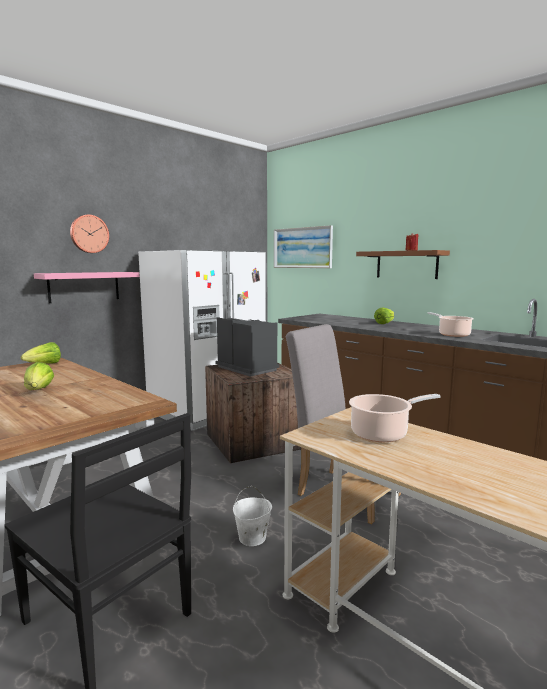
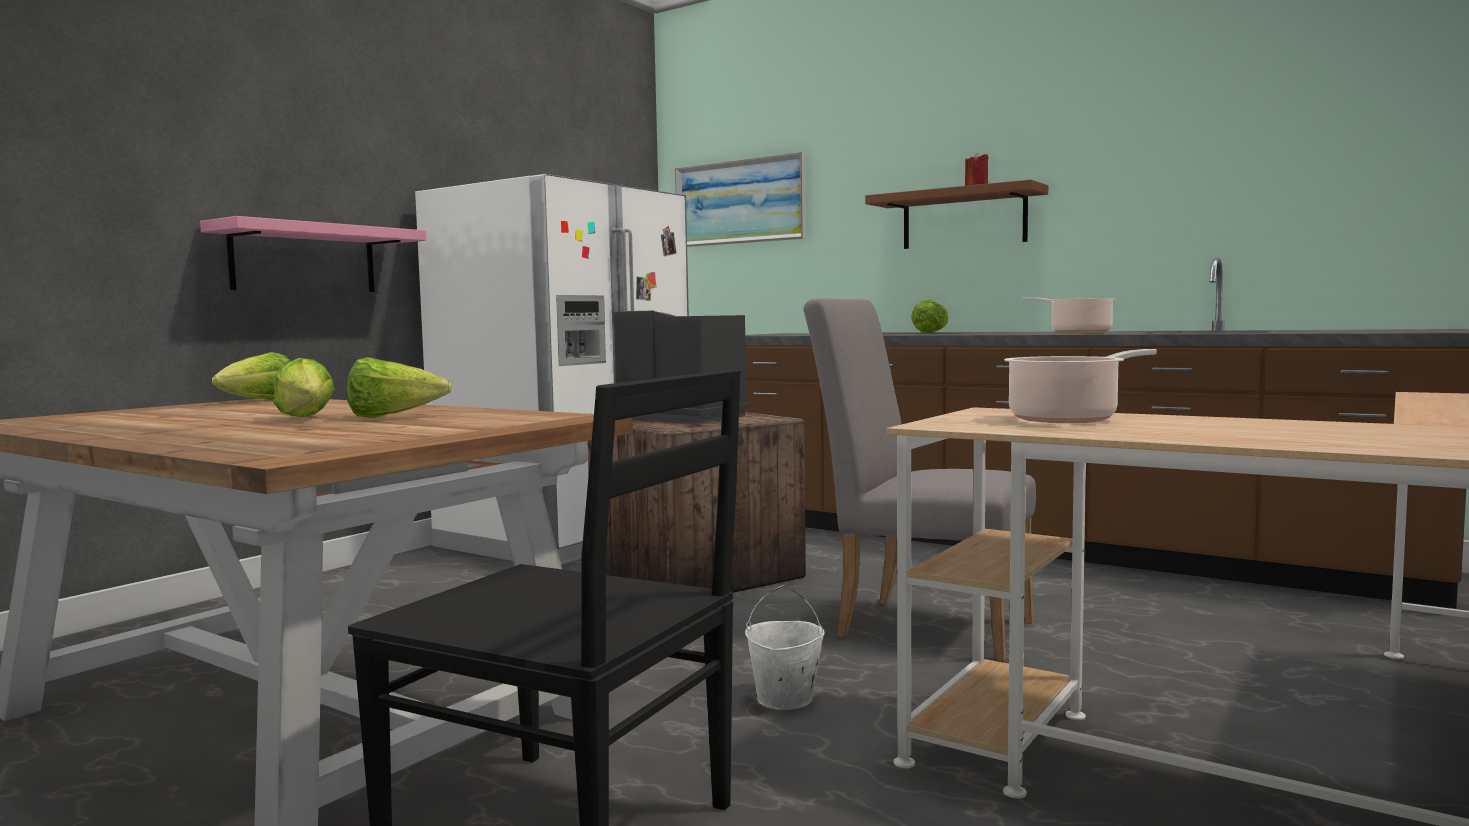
camera: 10 degrees left, 5 degrees down
wall clock [70,214,109,253] -> none
none -> lettuce [347,357,452,418]

